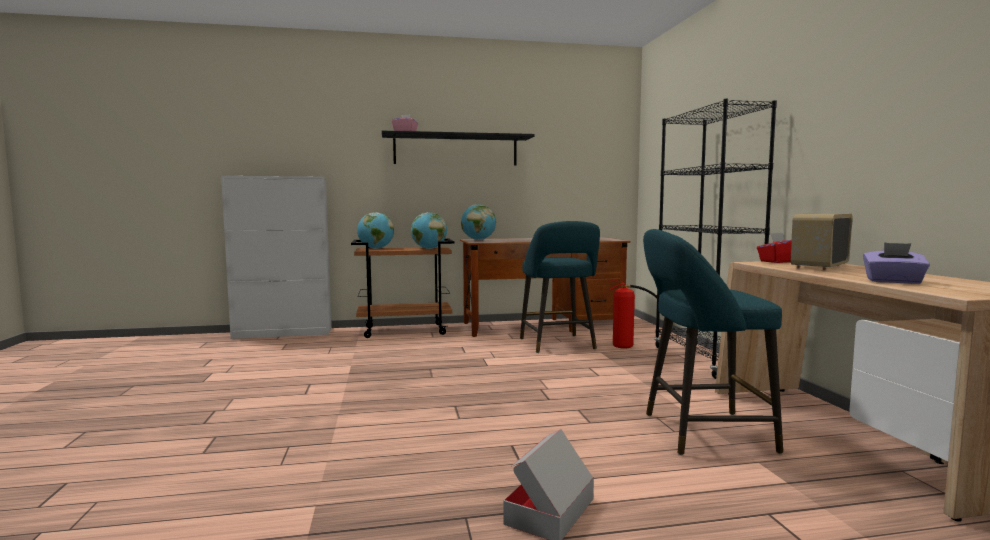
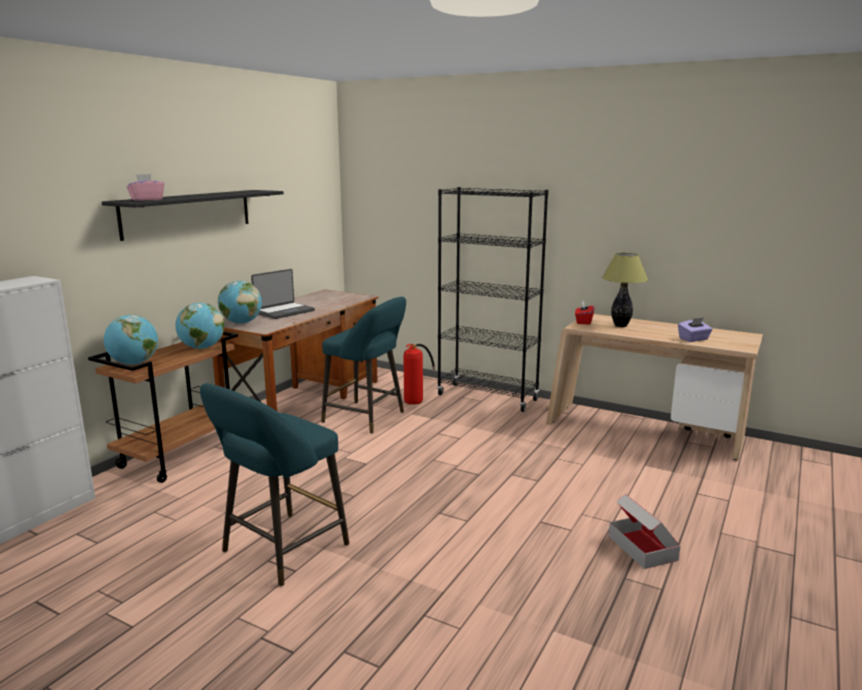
camera: 50 degrees left, 10 degrees up
turquoise stool [643,229,783,455] -> turquoise stool moved to [200,383,349,587]
radio [791,214,853,270] -> table lamp [602,253,648,327]
none -> laptop [251,269,315,319]

